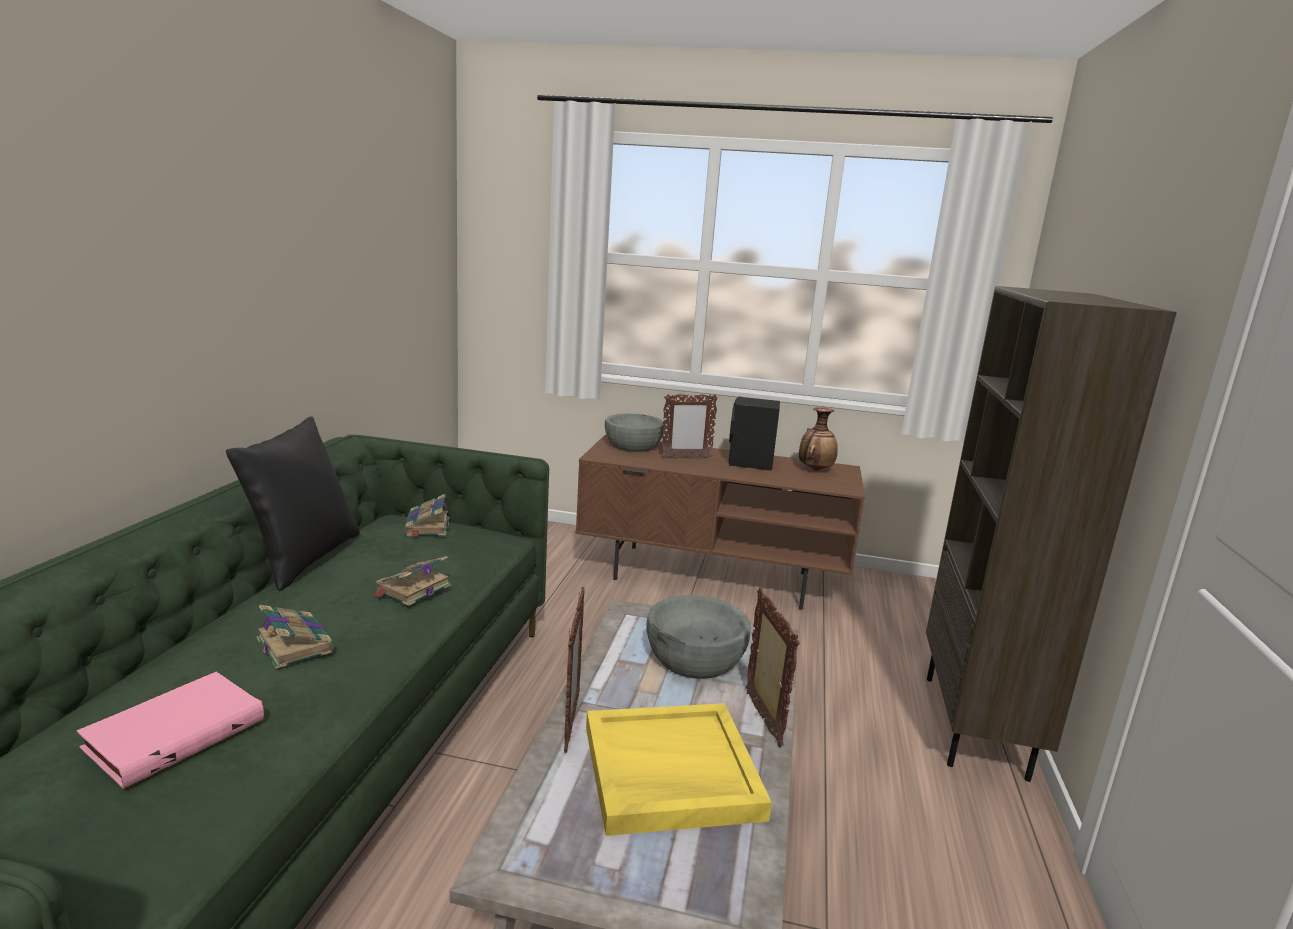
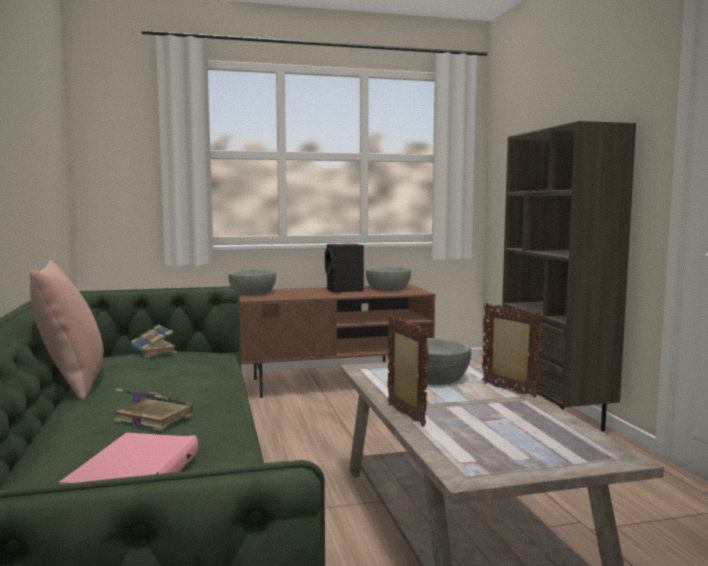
camera: 25 degrees left, 10 degrees down
black pillow [226,416,360,591] -> pink pillow [30,261,104,400]
book [372,556,451,606] -> none
yellow tray [586,703,772,836] -> none
picture frame [661,394,718,459] -> none
vase [799,407,838,471] -> grey bowl [366,267,411,291]

